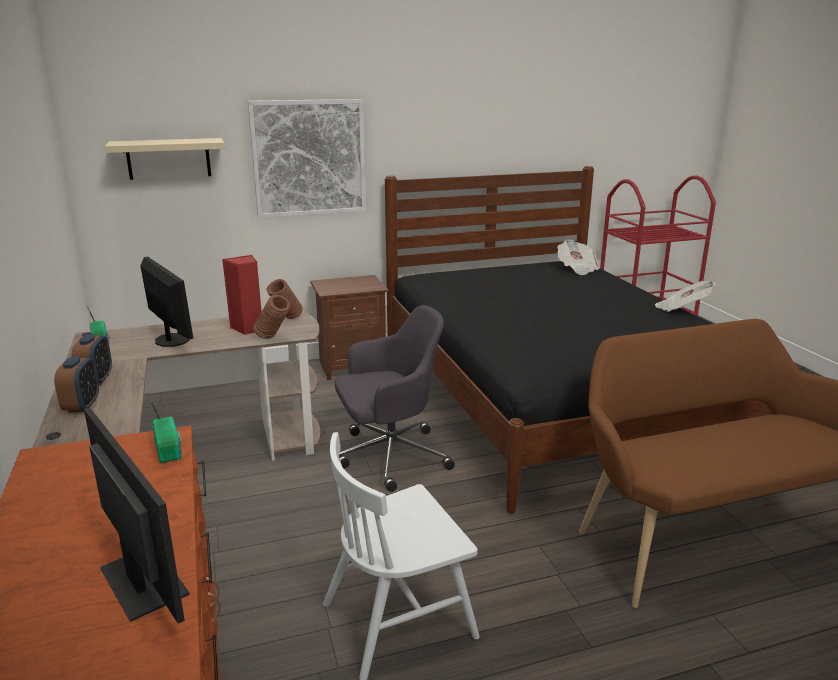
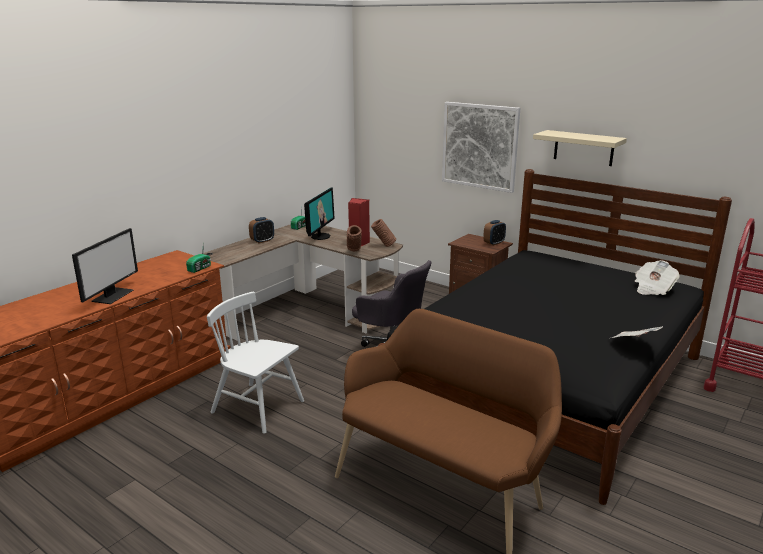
camera: 55 degrees right, 0 degrees up
alarm clock [54,356,99,412] -> alarm clock moved to [483,220,506,246]
beige shelf [105,138,225,180] -> beige shelf moved to [533,130,627,166]

